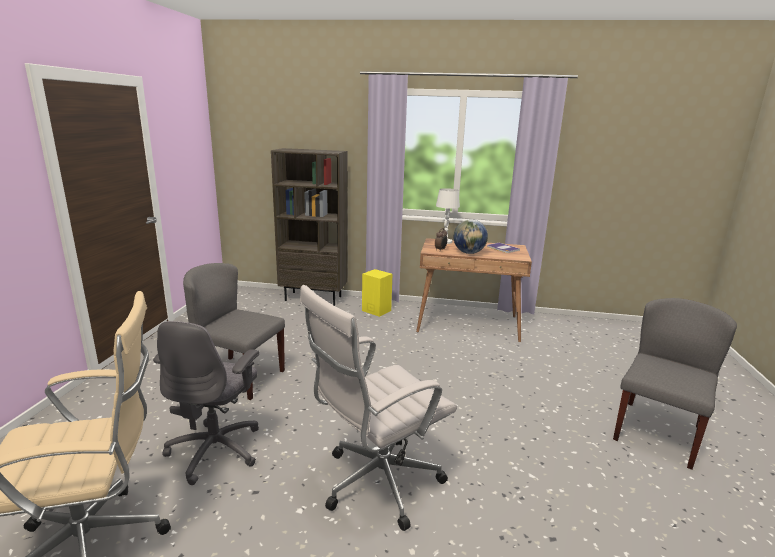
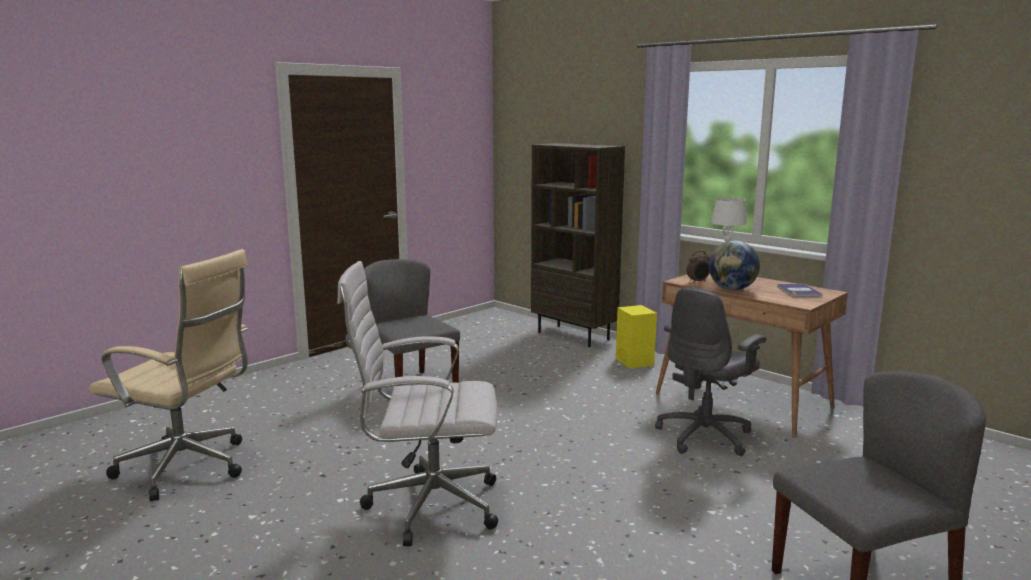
camera: 35 degrees right, 5 degrees down
grey office chair [153,321,259,485] -> grey office chair moved to [655,287,766,456]

